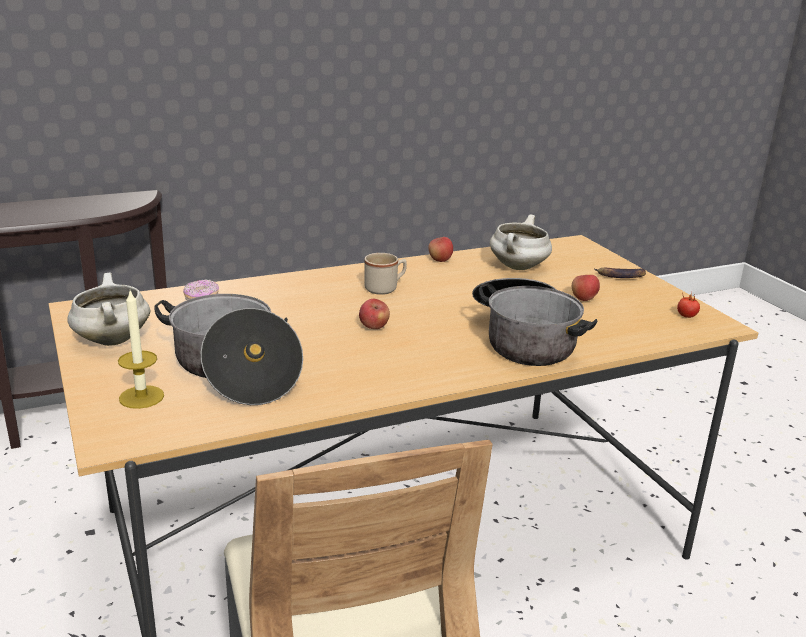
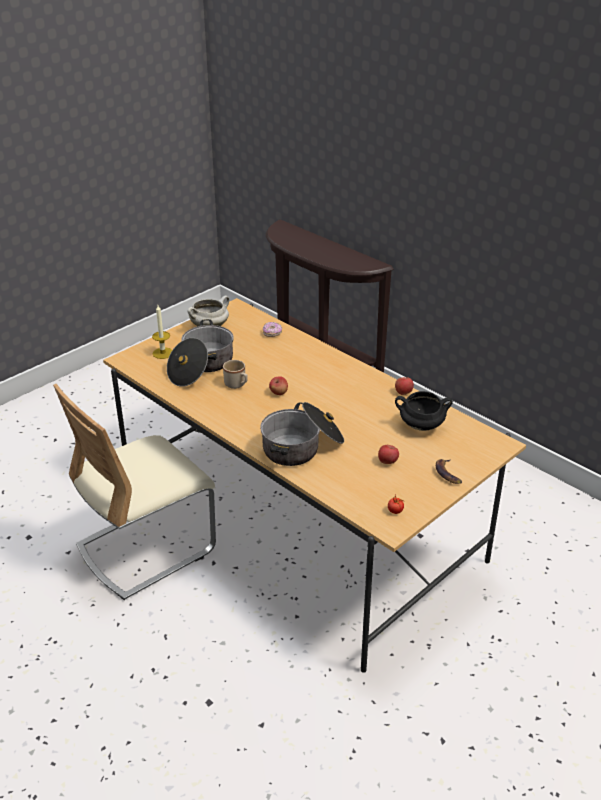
camera: 70 degrees right, 10 degrees up
beige mug [364,253,407,295] -> beige mug moved to [223,360,248,389]
white cooking pot [490,214,552,270] -> black cooking pot [395,391,453,431]

